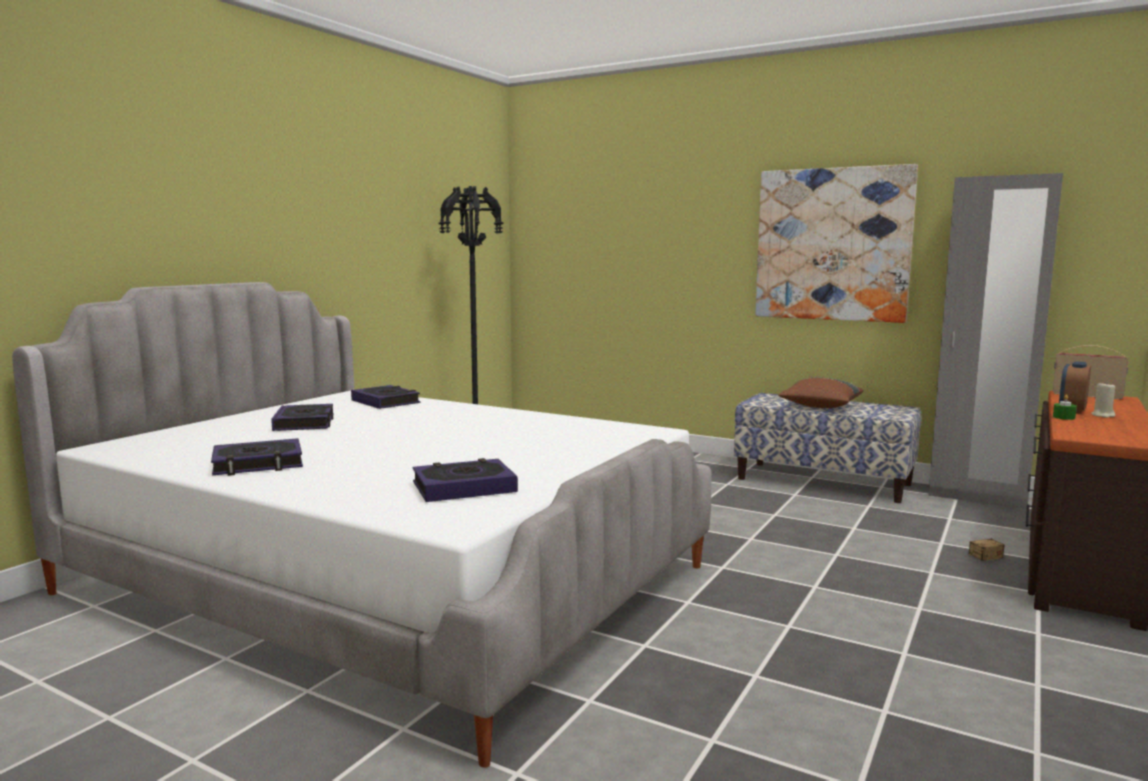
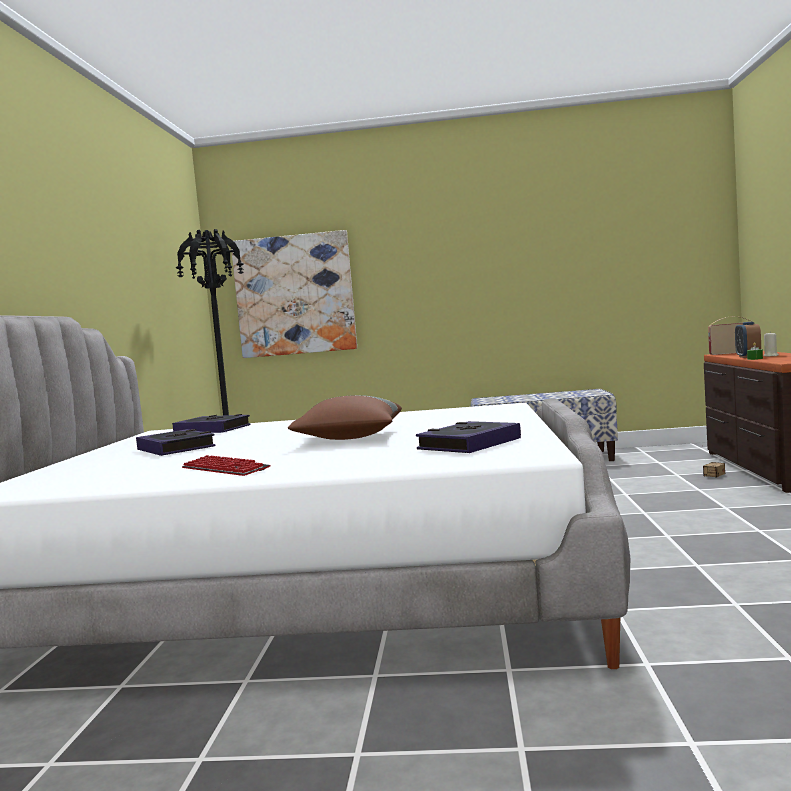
camera: 25 degrees left, 5 degrees down
book [211,438,303,476] -> keyboard [182,455,271,476]
picture [755,164,918,323] -> picture moved to [231,230,357,358]
brown pillow [778,377,863,408] -> brown pillow moved to [288,395,402,440]
grey wardrobe [928,173,1063,510] -> none

